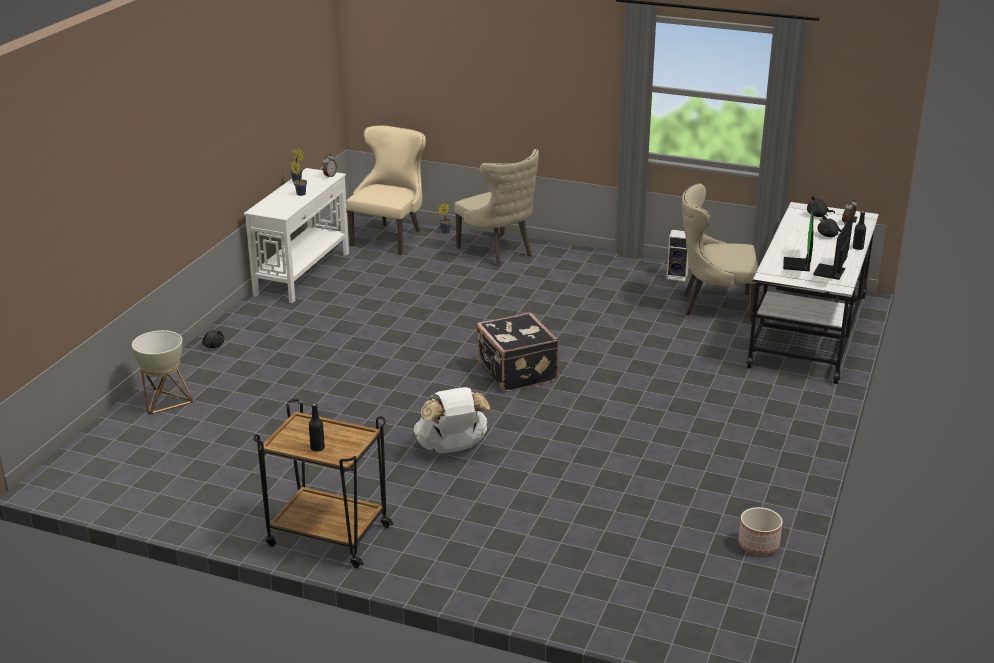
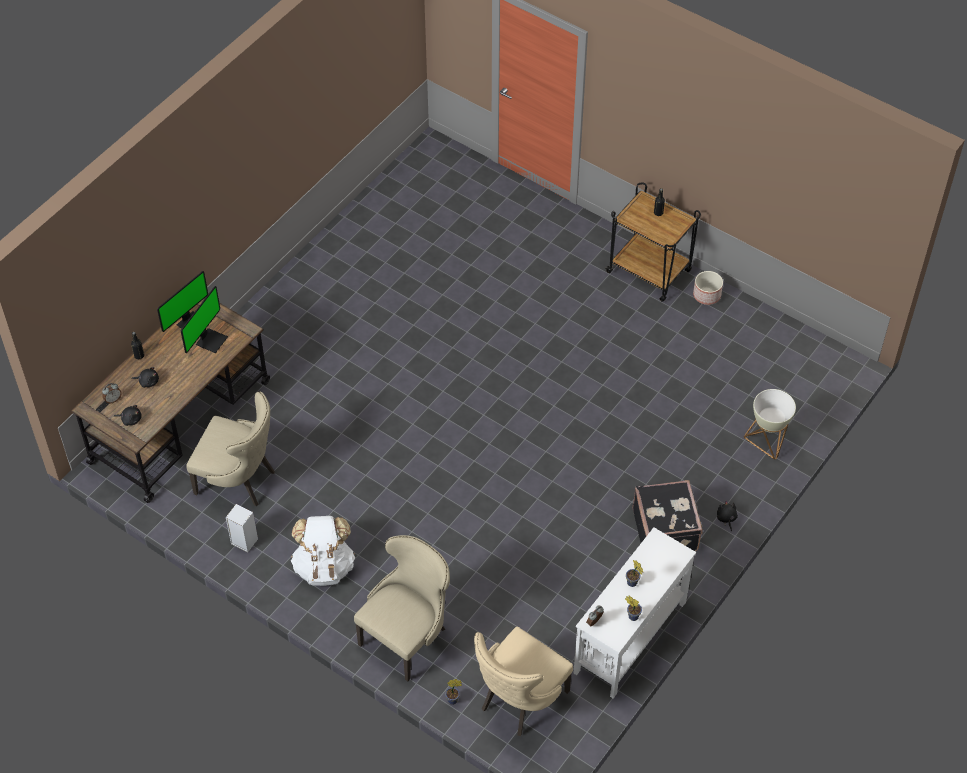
camera: 165 degrees left, 25 degrees up
white backpack [414,387,490,453] -> white backpack moved to [291,516,355,586]
beige chair [454,149,539,267] -> beige chair turned 60 degrees clockwise [354,535,450,682]
black suitcase [476,312,559,392] -> black suitcase moved to [633,480,703,551]
planter [738,507,783,555] -> planter moved to [693,271,723,305]
white desk [746,202,879,384] -> brown desk [71,296,270,503]

